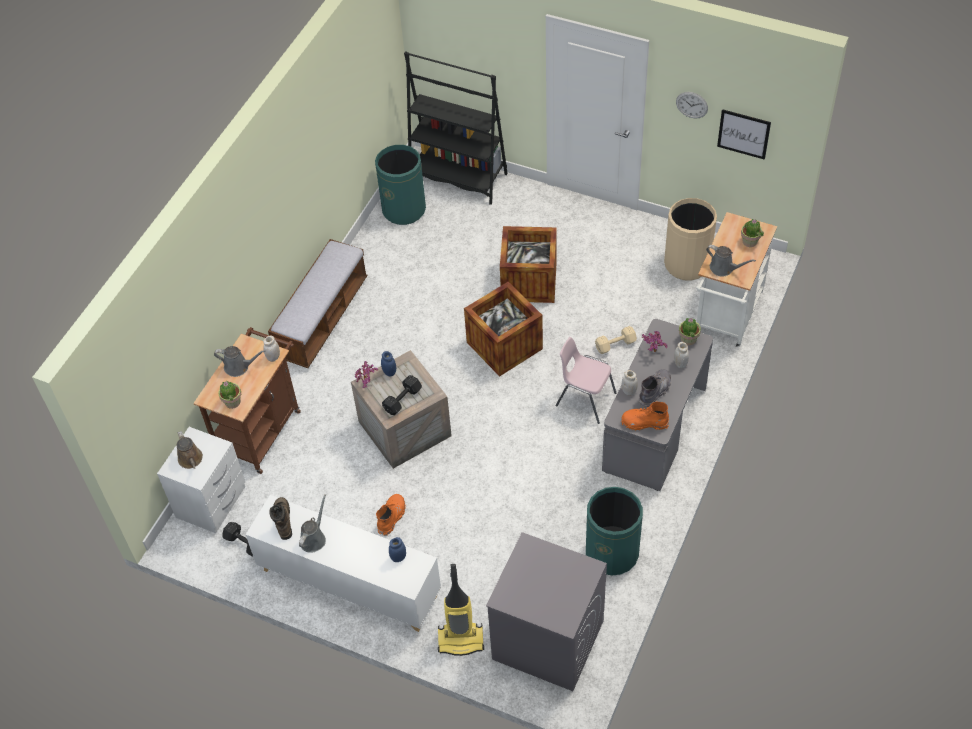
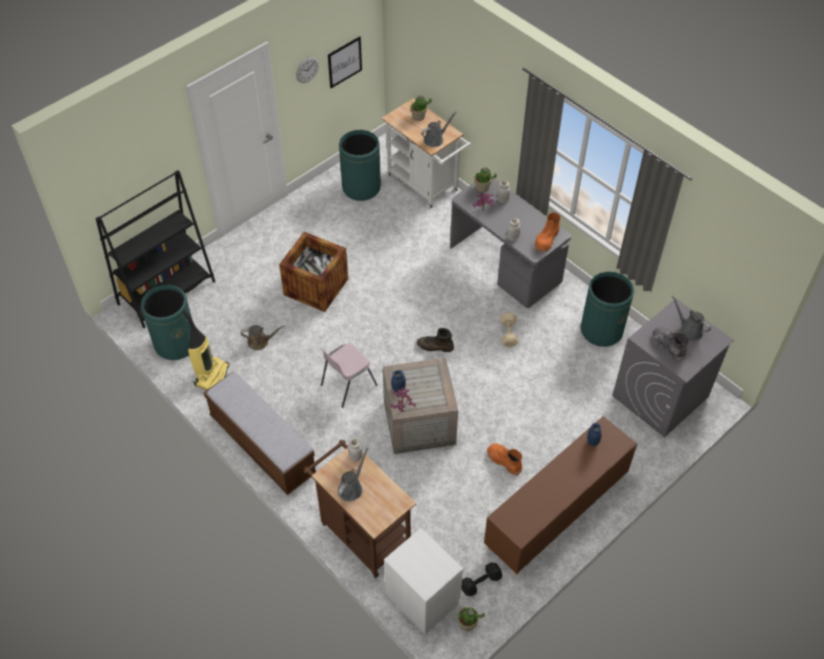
camera: 70 degrees left, 0 degrees up
brown watering can [177,431,203,469] -> brown watering can moved to [240,325,284,350]
potted plant [218,381,241,409] -> potted plant moved to [457,607,485,631]
white cabinet [246,495,441,632] -> brown cabinet [484,416,637,576]
brown boot [269,497,292,540] -> brown boot moved to [417,328,454,352]
grey watering can [299,494,326,553] -> grey watering can moved to [672,295,711,341]
black dumbbell [382,375,422,415] -> none
vacuum cleaner [438,564,484,656] -> vacuum cleaner moved to [182,309,229,390]
crate [464,282,543,377] -> none
pink chair [556,337,616,424] -> pink chair moved to [321,343,377,408]
beige dumbbell [595,326,637,354] -> beige dumbbell moved to [500,312,519,347]
grey boot [638,369,671,408] -> grey boot moved to [652,326,689,362]
beige trash can [664,198,717,281] -> green trash can [339,130,381,201]

